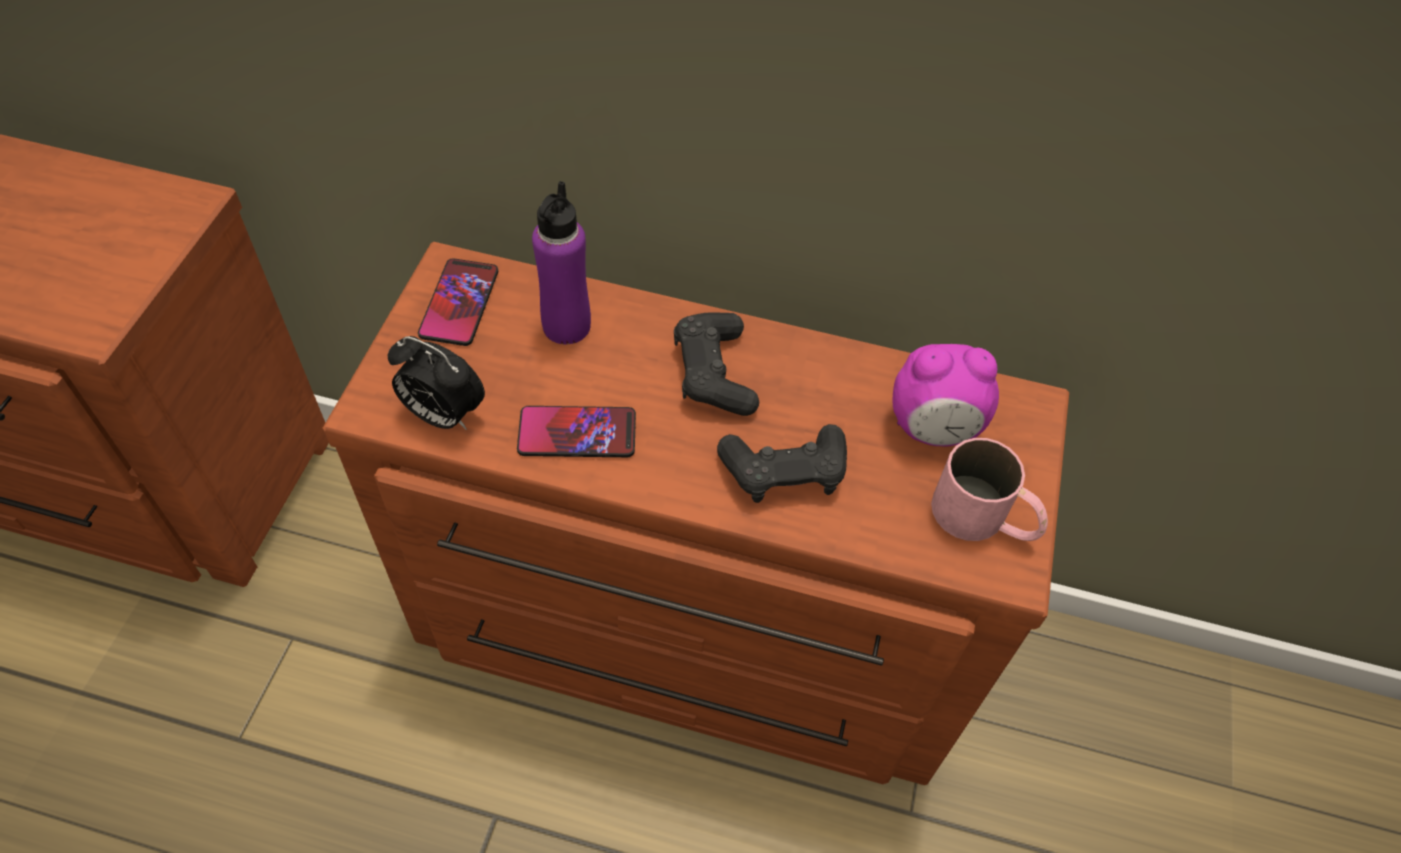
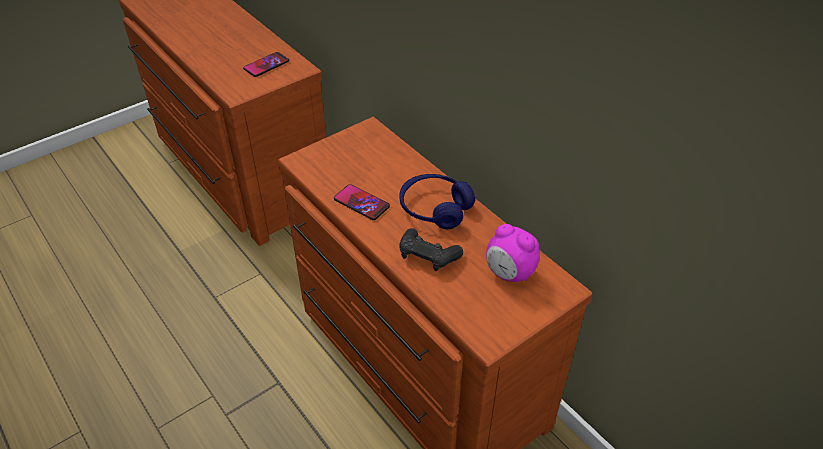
camera: 40 degrees right, 10 degrees down
alarm clock [388,336,485,430] -> none
phone [418,258,498,346] -> phone moved to [243,52,289,77]
purple bottle [532,181,591,344] -> none
black game controller [674,313,759,416] -> blue headphones [399,174,475,229]
pink mug [931,438,1048,541] -> none

